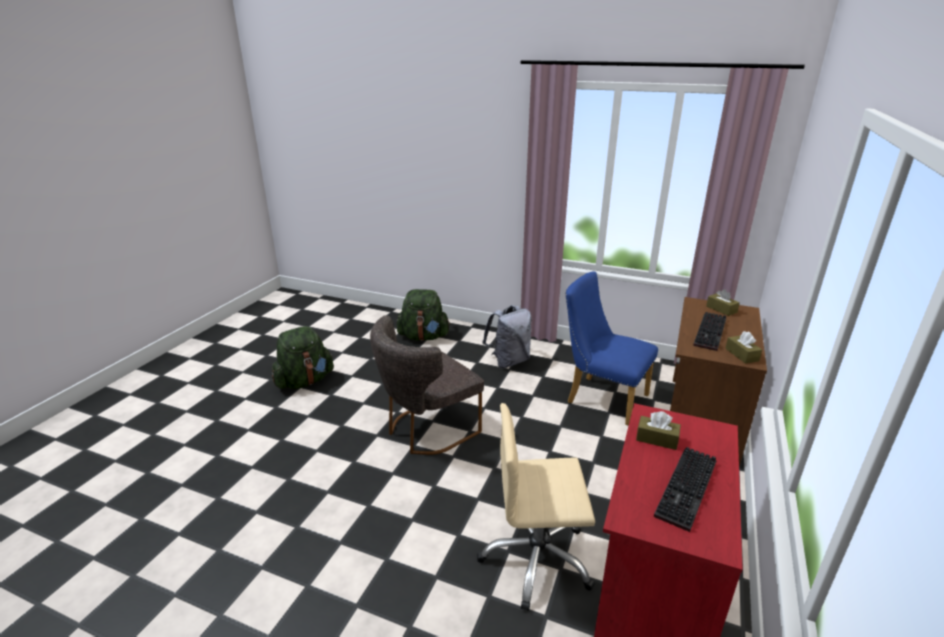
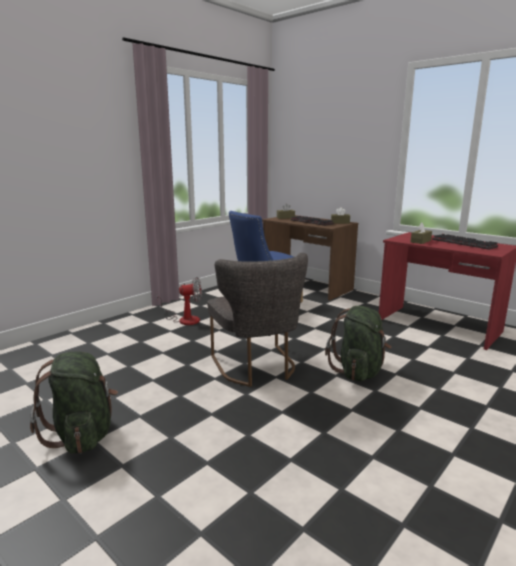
camera: 70 degrees left, 10 degrees down
green backpack [397,289,450,341] -> green backpack moved to [325,306,392,381]
beige office chair [477,403,595,611] -> none
grey backpack [482,305,532,368] -> fan [156,277,202,325]

